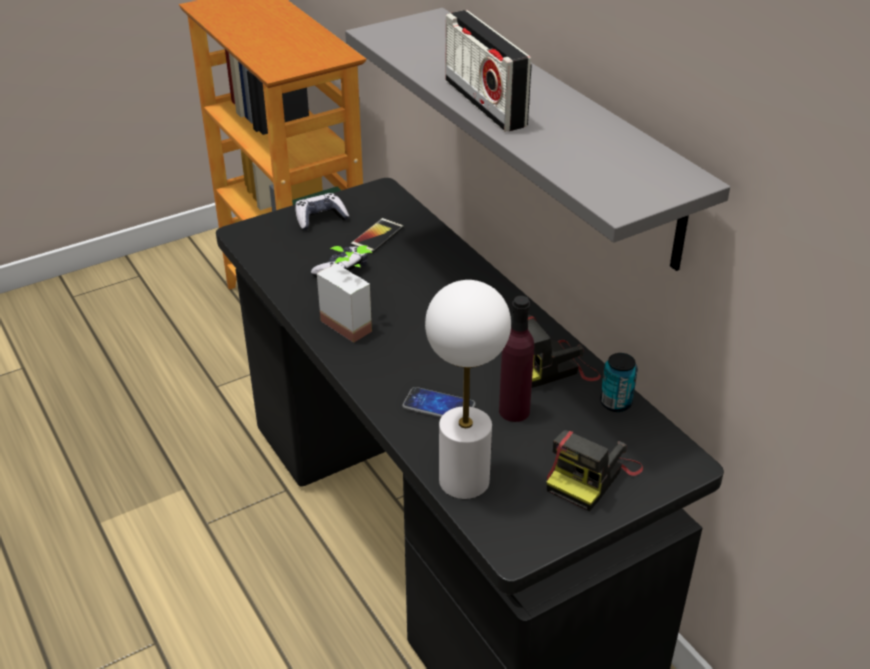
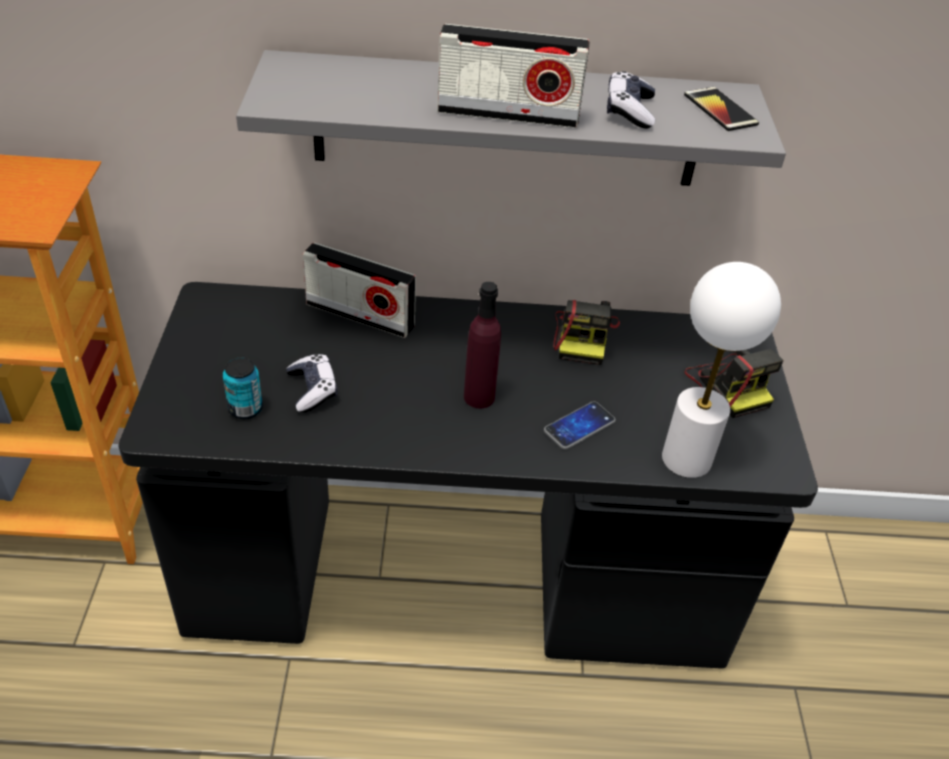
camera: 60 degrees left, 5 degrees up
game controller [295,193,349,231] -> game controller moved to [607,71,655,129]
potted plant [317,245,373,343] -> none
phone [351,218,404,253] -> phone moved to [684,87,759,131]
purple bottle [499,296,534,422] -> purple bottle moved to [464,282,501,408]
can [600,353,638,412] -> can moved to [223,357,263,419]
none -> radio [303,242,416,338]

